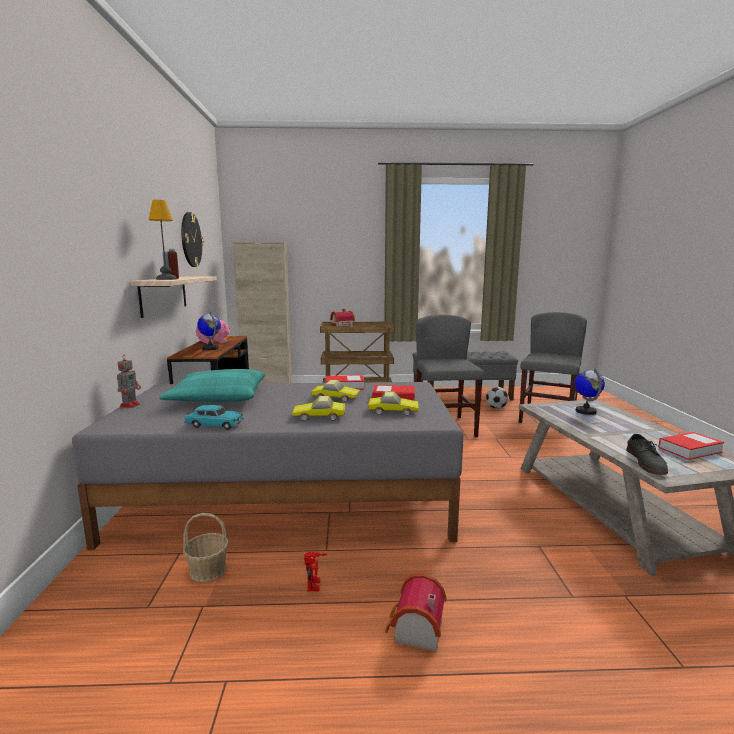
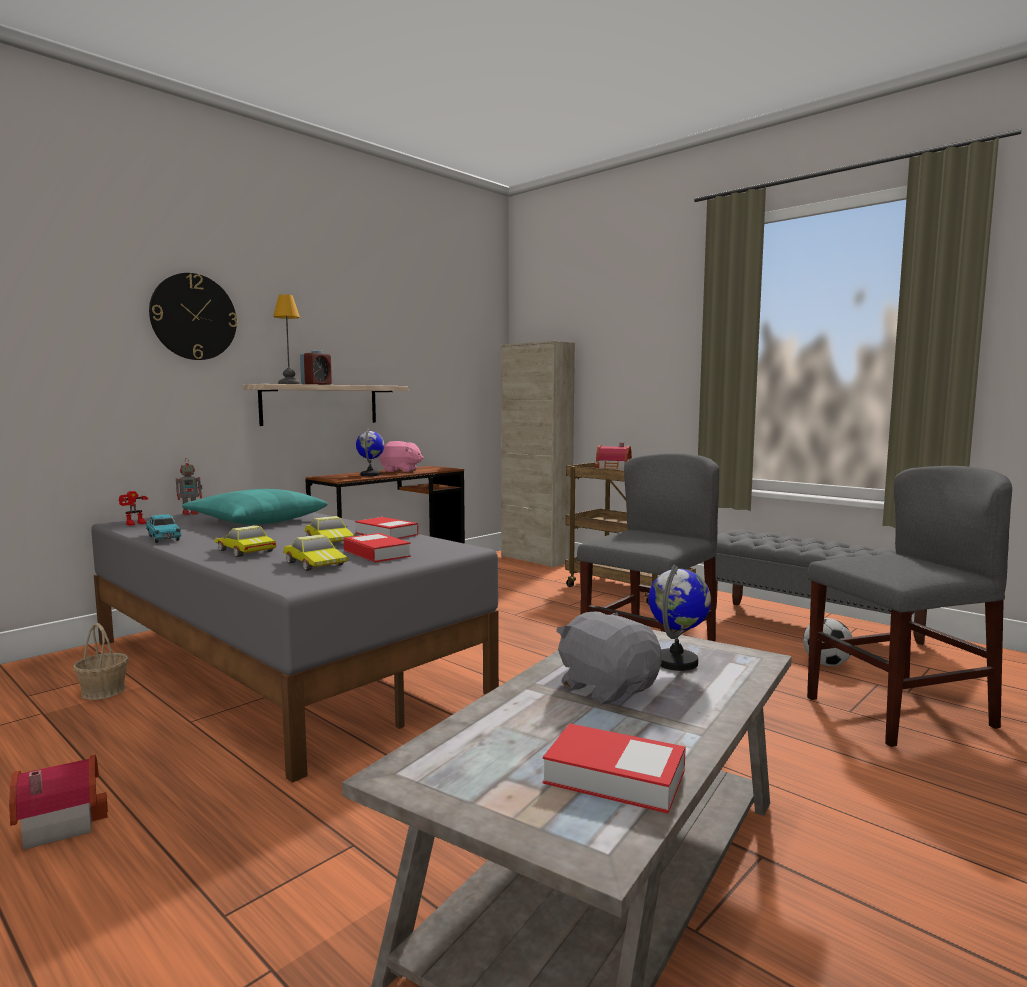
camera: 45 degrees right, 5 degrees down
wall clock [181,212,204,267] -> wall clock moved to [149,273,237,360]
toy robot [304,552,327,591] -> toy robot moved to [119,491,148,526]
grey shoe [626,434,668,475] -> none
none -> grey plush toy [556,612,662,704]

